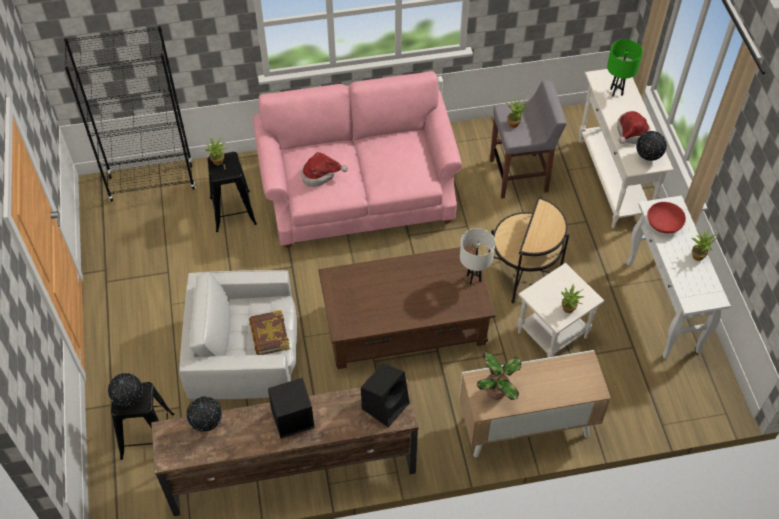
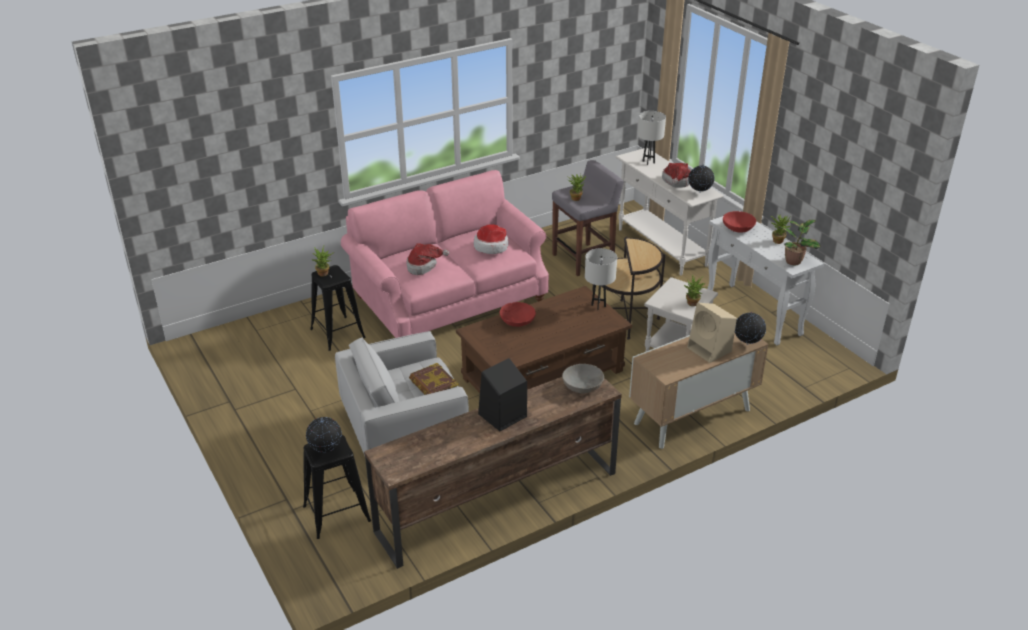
camera: 20 degrees left, 20 degrees down
black bookcase [64,26,196,202] -> none
globe [186,397,222,432] -> globe moved to [735,311,766,345]
black speaker [361,363,409,427] -> grey bowl [562,364,604,394]
potted plant [477,352,521,400] -> potted plant moved to [778,220,821,266]
green table lamp [607,39,643,96] -> white table lamp [638,111,666,165]
none -> hat [474,224,508,254]
none -> red bowl [499,302,536,327]
none -> beige speaker [687,303,737,363]

